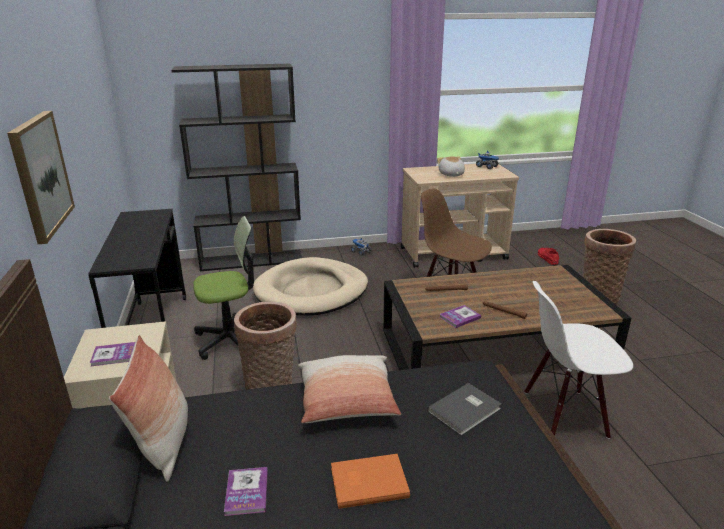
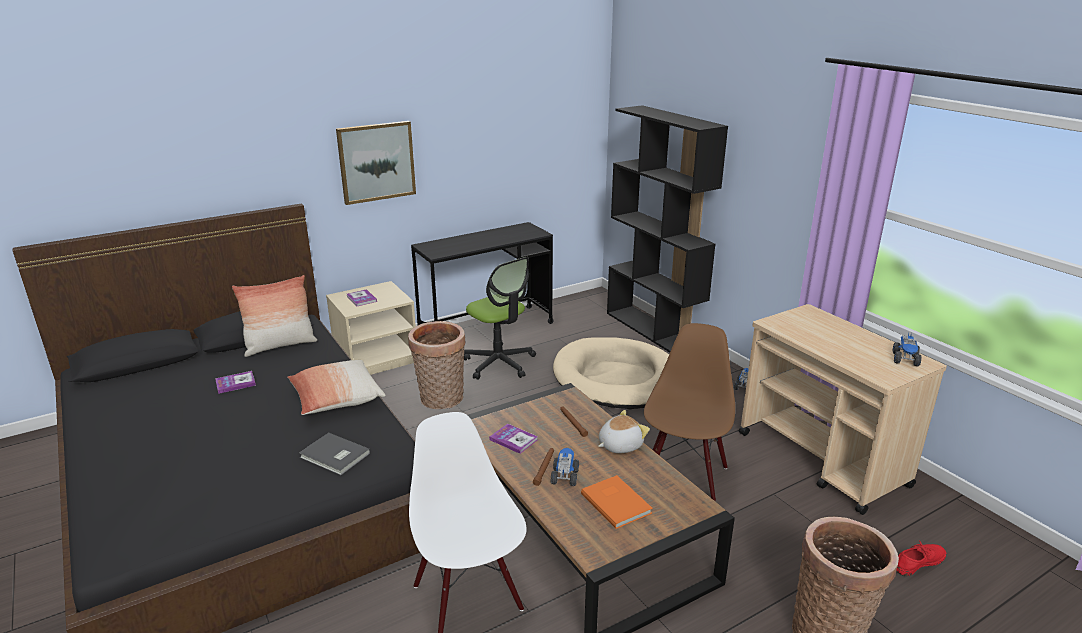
camera: 70 degrees right, 0 degrees up
orange book [331,454,410,509] -> orange book moved to [581,475,653,529]
plush toy [437,156,465,177] -> plush toy moved to [598,410,650,453]
none -> toy truck [550,448,579,486]

